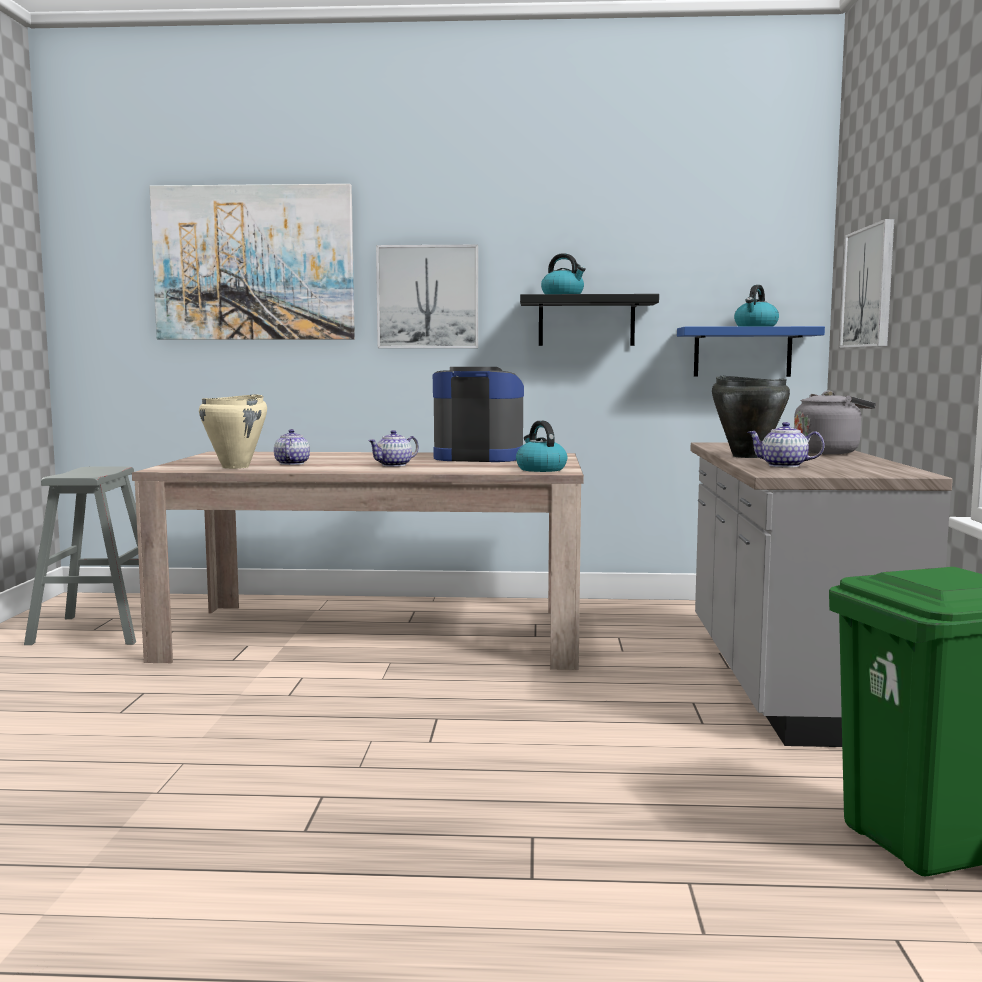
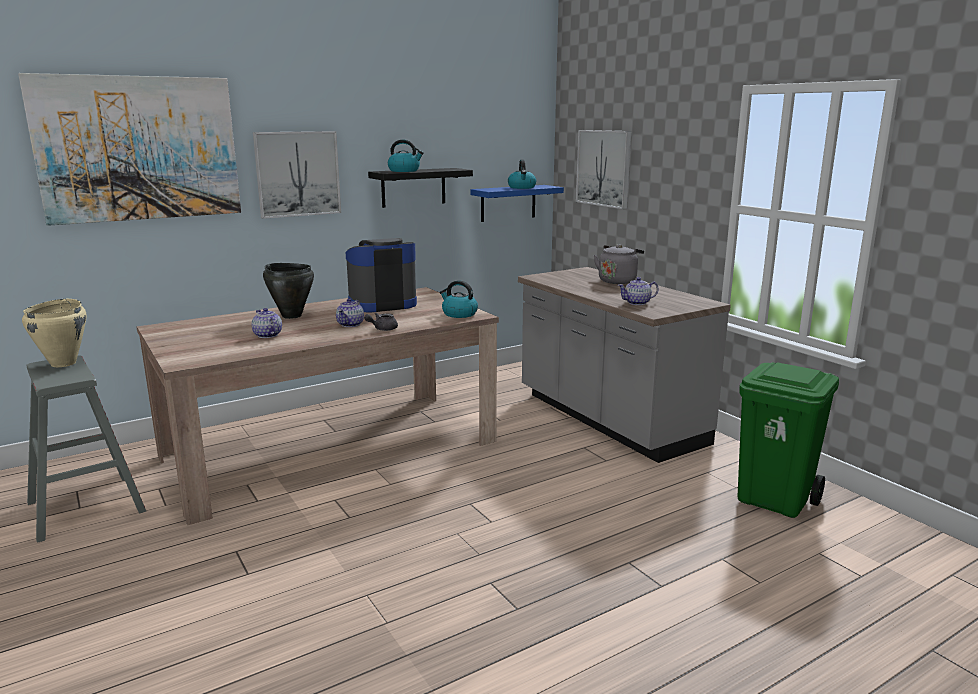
camera: 35 degrees left, 10 degrees up
beige cooking pot [199,394,267,469] -> beige cooking pot moved to [22,299,87,367]
black cooking pot [712,375,790,458] -> black cooking pot moved to [263,263,314,319]
none -> grey teapot [364,312,398,331]

